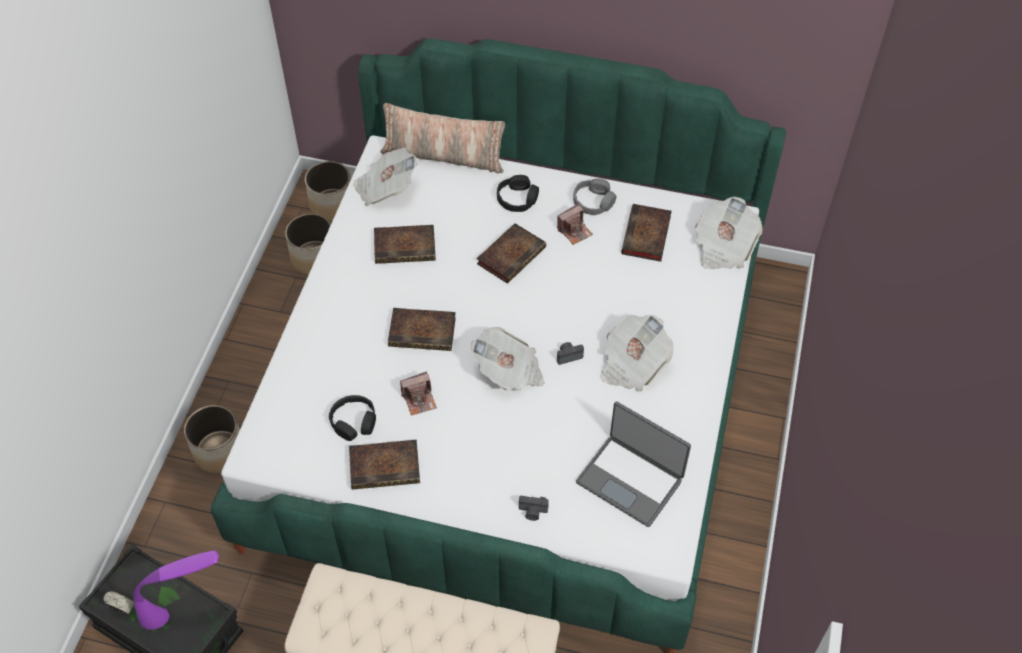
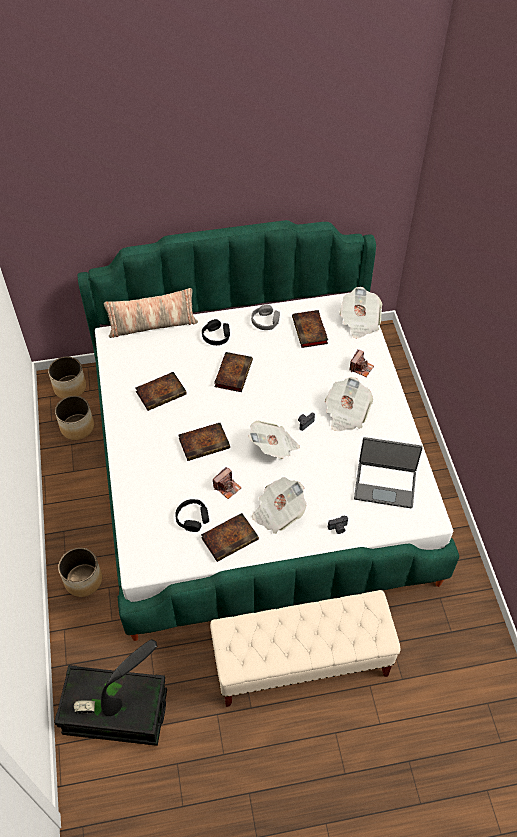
camera: 25 degrees left, 0 degrees up
purple table lamp [133,550,219,630] -> black table lamp [101,639,157,716]
newspaper [353,148,418,206] -> newspaper moved to [252,477,306,534]
camera [557,204,593,245] -> camera moved to [349,350,374,377]

